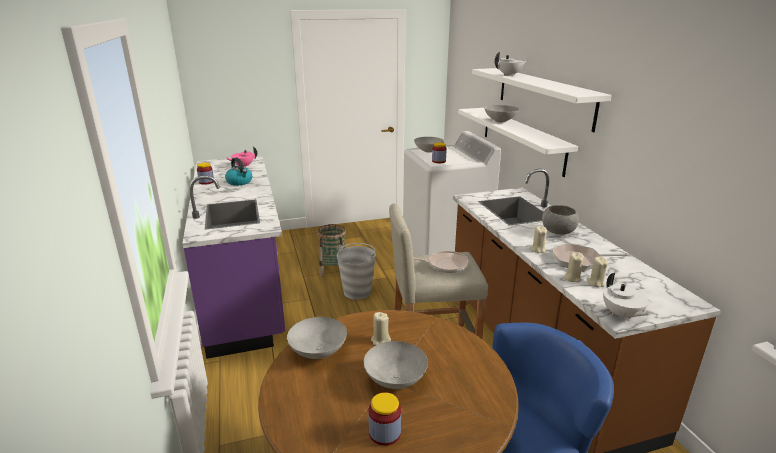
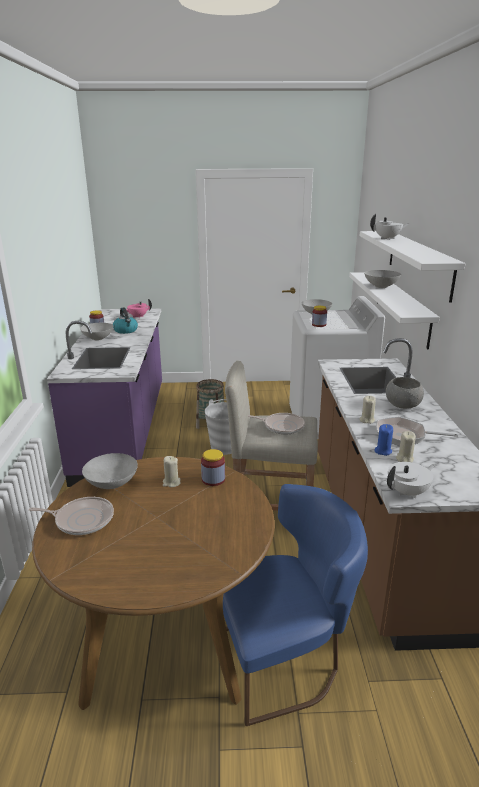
camera: 15 degrees right, 0 degrees up
grey bowl [363,341,428,389] -> grey bowl moved to [80,323,113,341]
jar [368,392,401,446] -> jar moved to [201,449,225,486]
beige candle [564,252,584,282] -> blue candle [375,424,393,456]
white teapot [603,273,650,321] -> white teapot turned 120 degrees counterclockwise [387,462,435,499]
none -> frying pan [29,497,114,535]

